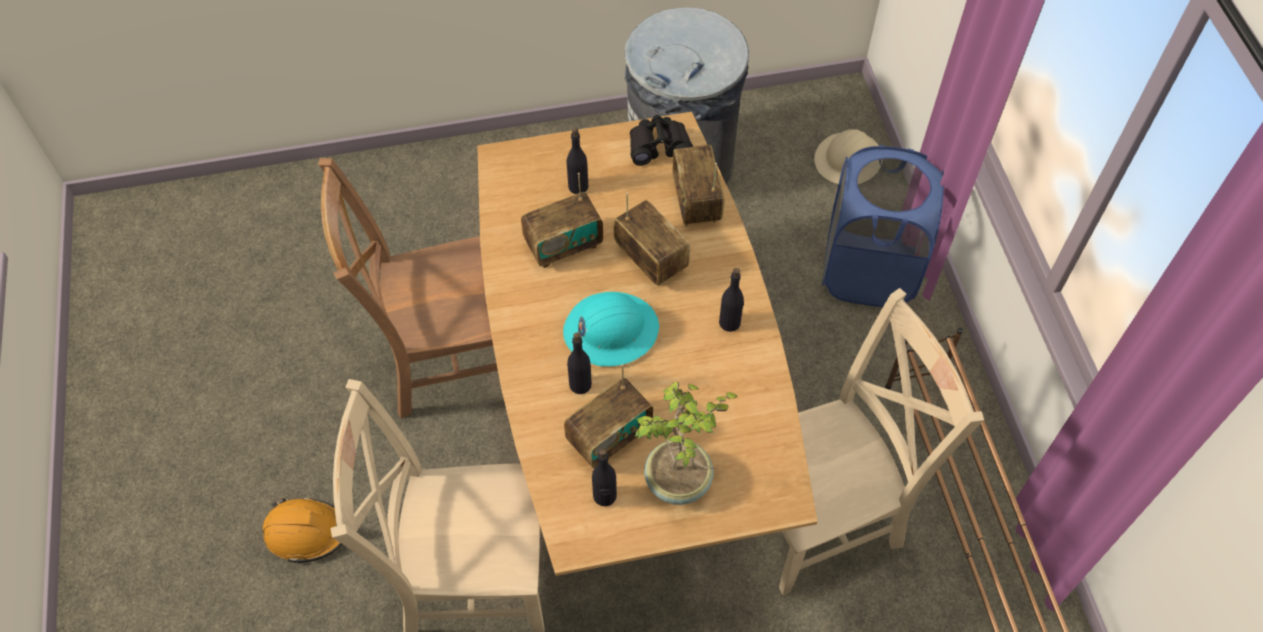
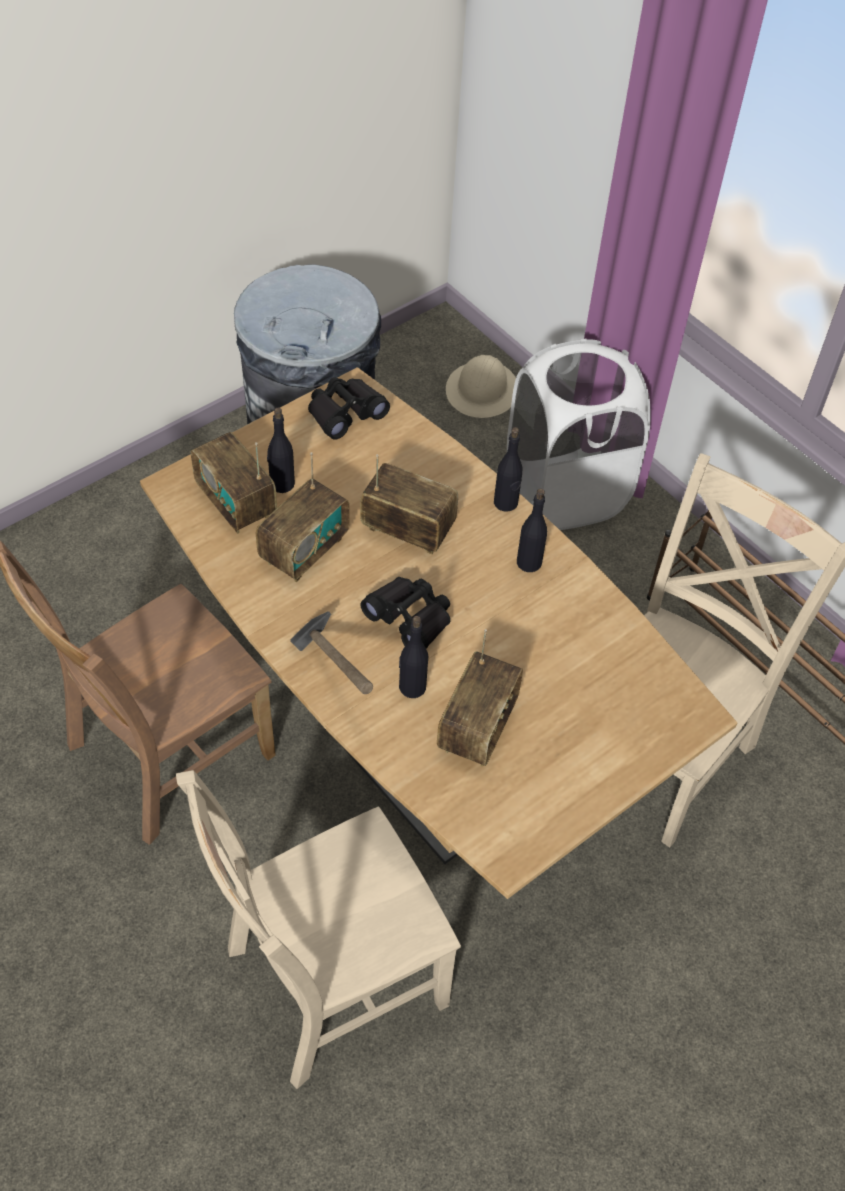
camera: 30 degrees left, 5 degrees down
orange hard hat [263,498,342,563] -> none
turquoise hard hat [563,292,659,366] -> black binoculars [360,577,450,648]
black bottle [592,449,617,506] -> black bottle moved to [494,427,522,512]
potted plant [635,382,738,505] -> none
radio [673,145,724,227] -> radio moved to [191,432,277,534]
blue laundry basket [822,145,944,307] -> white laundry basket [507,339,650,530]
none -> hammer [290,611,373,694]

